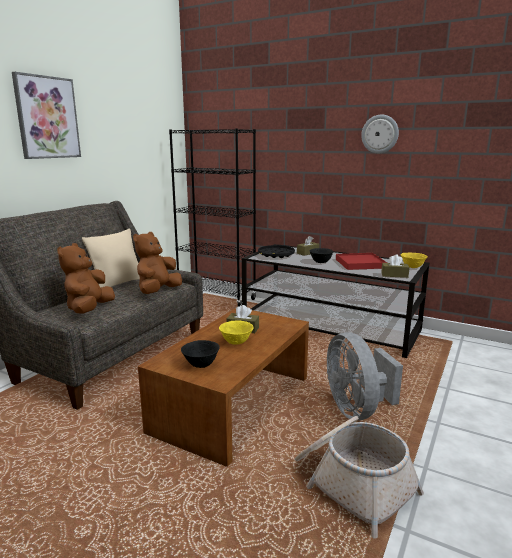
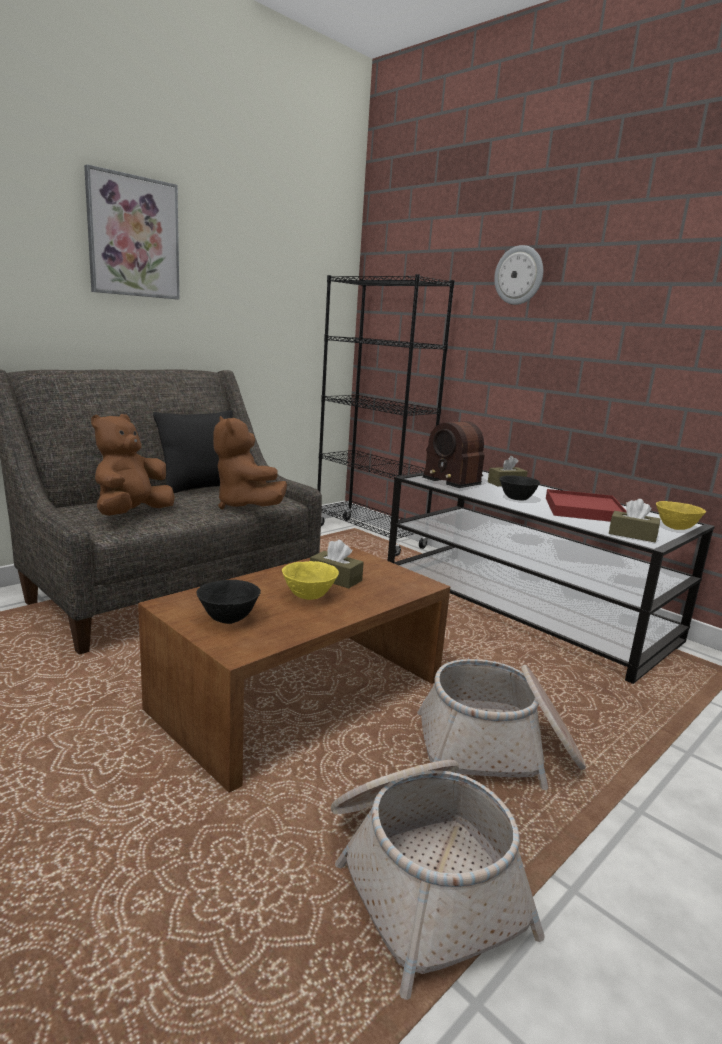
camera: 15 degrees right, 0 degrees up
beige pillow [82,228,140,288] -> black pillow [153,410,233,493]
brown plush toy [133,232,182,294] -> brown plush toy turned 75 degrees counterclockwise [213,416,287,509]
black tray [258,245,295,258] -> radio [422,421,484,488]
grey fan [327,332,403,420] -> basket [417,659,586,790]
wall clock [361,114,399,154] -> wall clock moved to [494,245,543,305]

